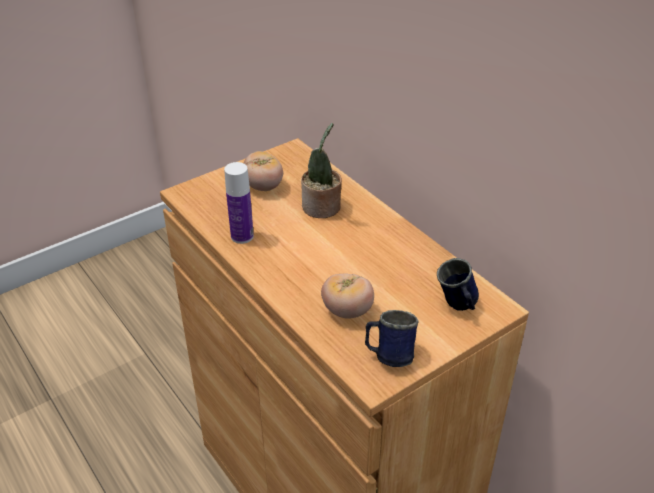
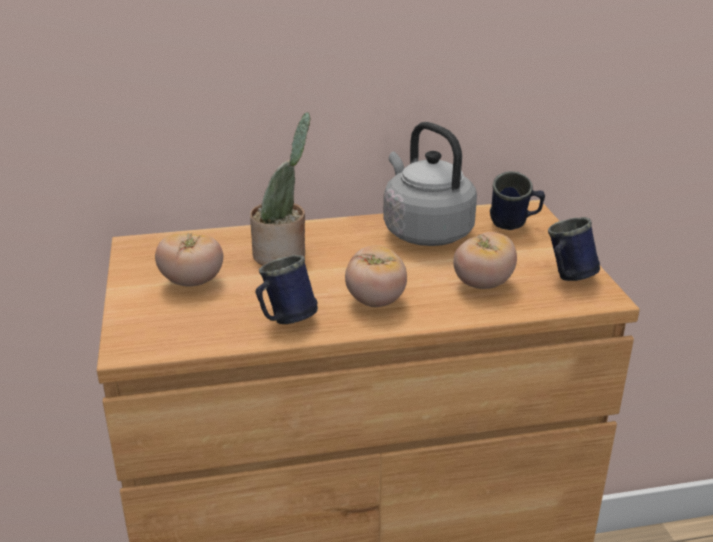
camera: 65 degrees left, 10 degrees down
bottle [224,162,254,244] -> blue mug [255,255,318,324]
none -> tomato [345,245,407,307]
none -> grey kettle [383,122,477,246]

